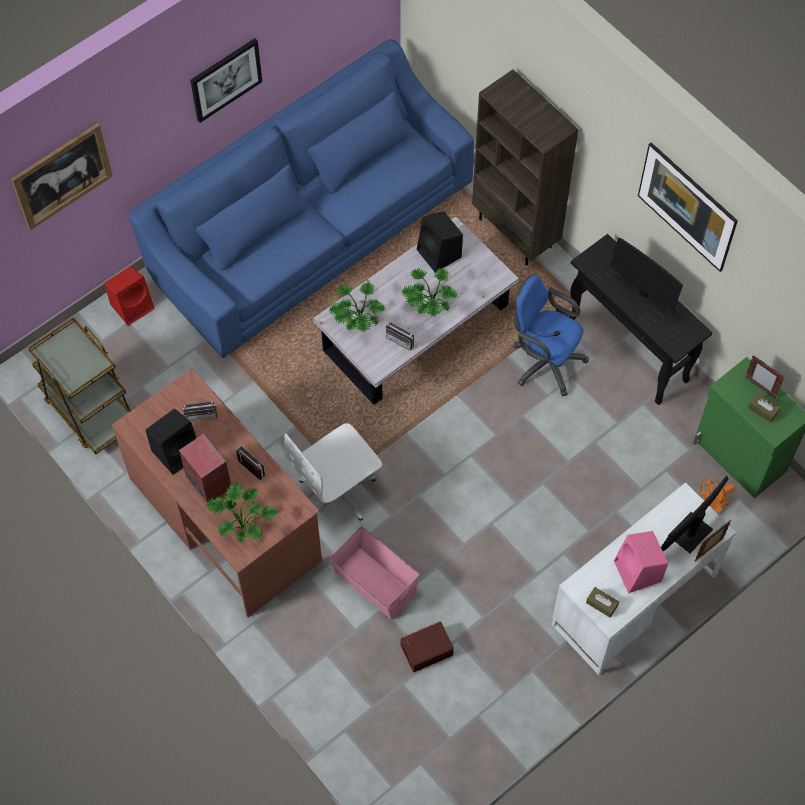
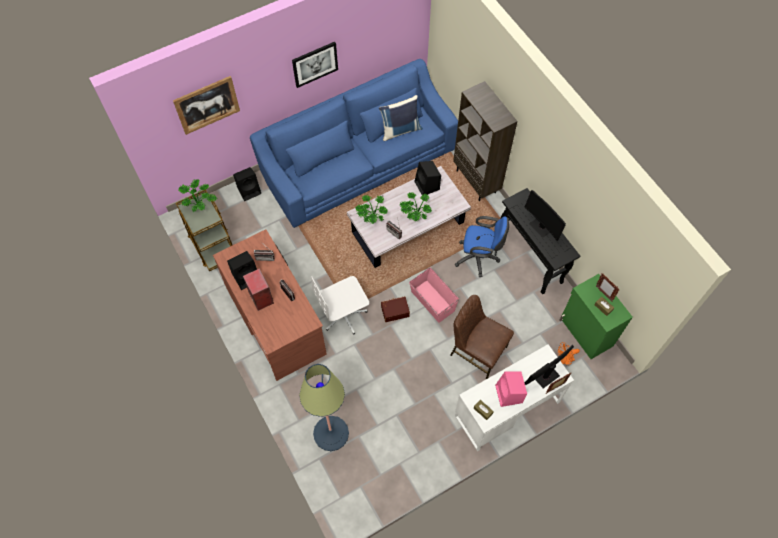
camera: 10 degrees right, 0 degrees up
red speaker [104,266,155,326] -> black speaker [233,167,261,201]
potted plant [206,482,279,544] -> potted plant moved to [178,179,218,212]
pink storage box [330,527,420,620] -> pink storage box moved to [409,267,459,323]
brown storage box [401,621,454,672] -> brown storage box moved to [381,296,410,322]
blue office chair [513,274,589,396] -> blue office chair turned 150 degrees clockwise [455,216,509,277]
picture [638,142,738,272] -> none
none -> floor lamp [299,364,349,451]
none -> blue pillow [379,95,423,141]
none -> brown chair [451,295,514,379]

